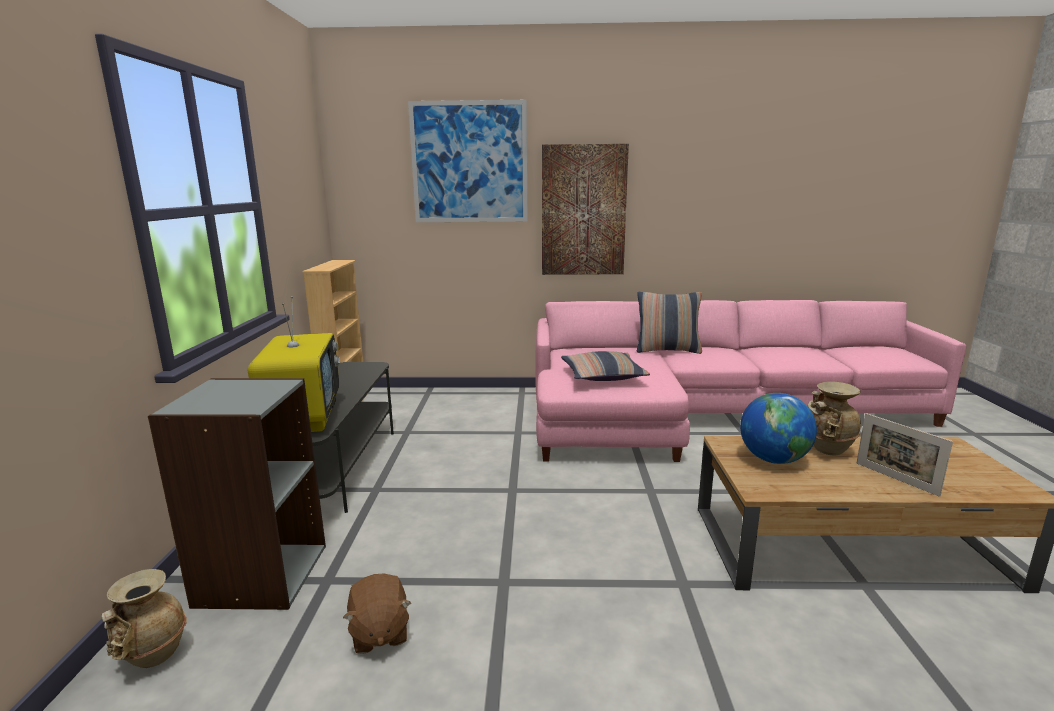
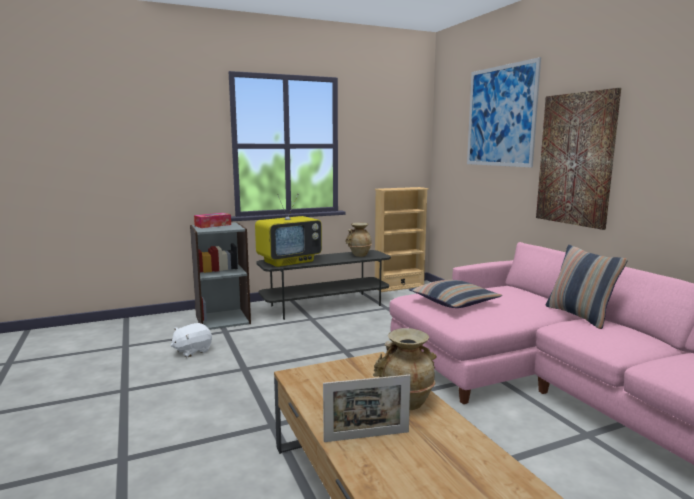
camera: 65 degrees right, 5 degrees down
beige vase [101,569,187,668] -> beige vase moved to [345,222,372,257]
brown plush toy [343,574,411,654] -> white plush toy [170,323,212,357]
globe [740,393,817,464] -> none
picture frame [857,413,953,497] -> picture frame turned 135 degrees counterclockwise [323,375,411,442]
none -> tissue box [194,213,231,228]

